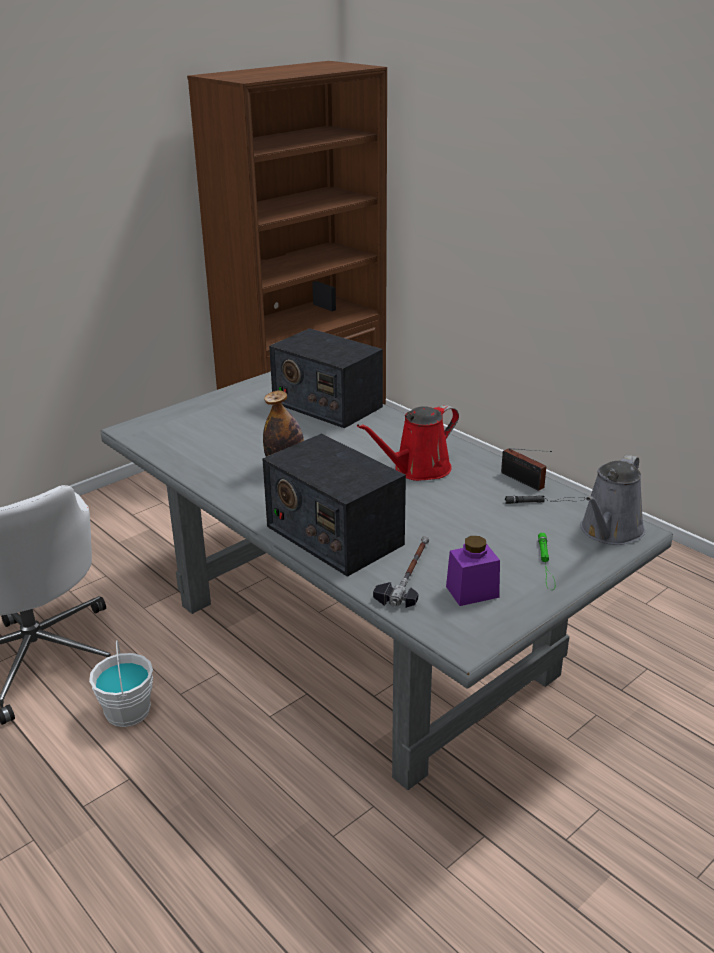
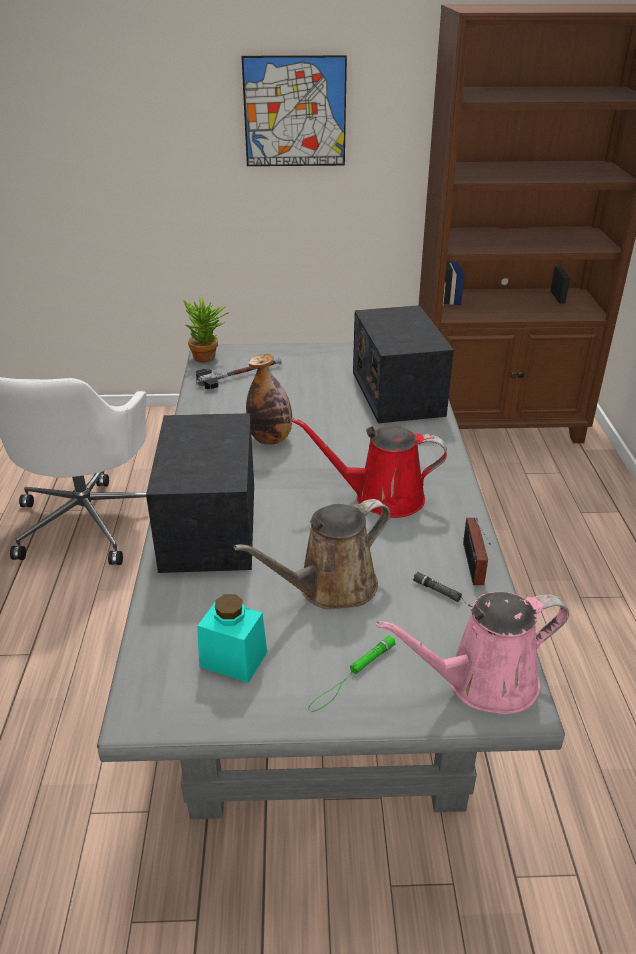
camera: 40 degrees right, 5 degrees up
white bucket [89,640,153,727] -> none
hammer [373,536,429,608] -> hammer moved to [196,358,281,389]
purple jar [446,536,500,606] -> turquoise jar [197,594,267,683]
grey watering can [580,455,645,545] -> pink watering can [376,592,569,714]
none -> potted plant [183,294,229,362]
none -> brown watering can [234,499,390,609]
none -> picture [242,55,347,166]

